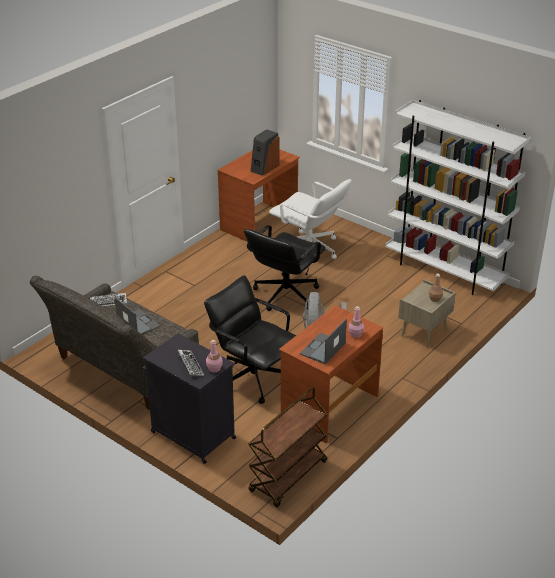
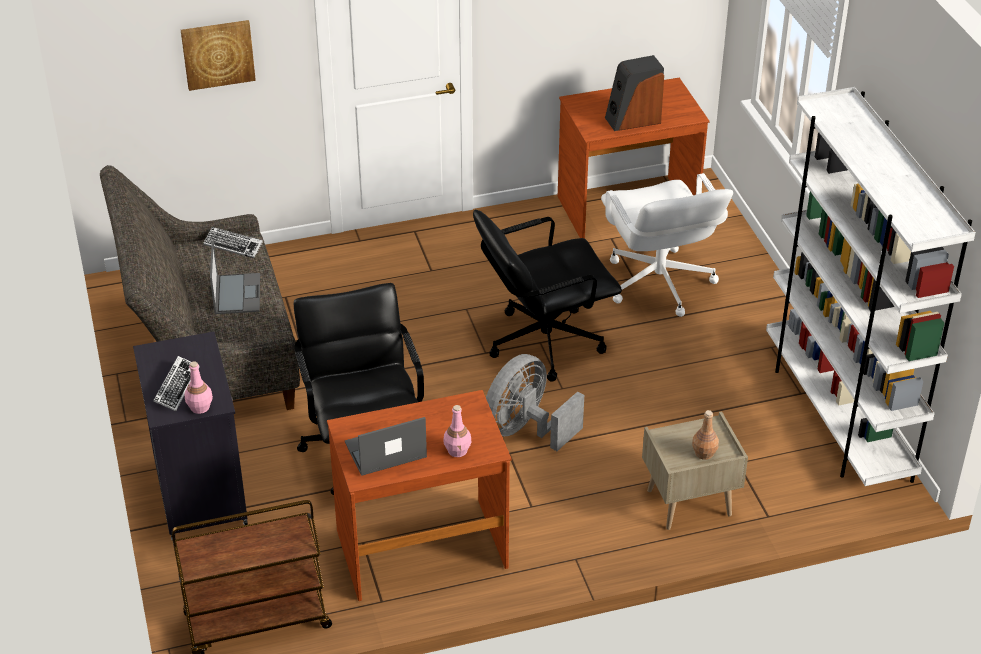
camera: 35 degrees right, 5 degrees up
none -> picture [181,20,256,91]

